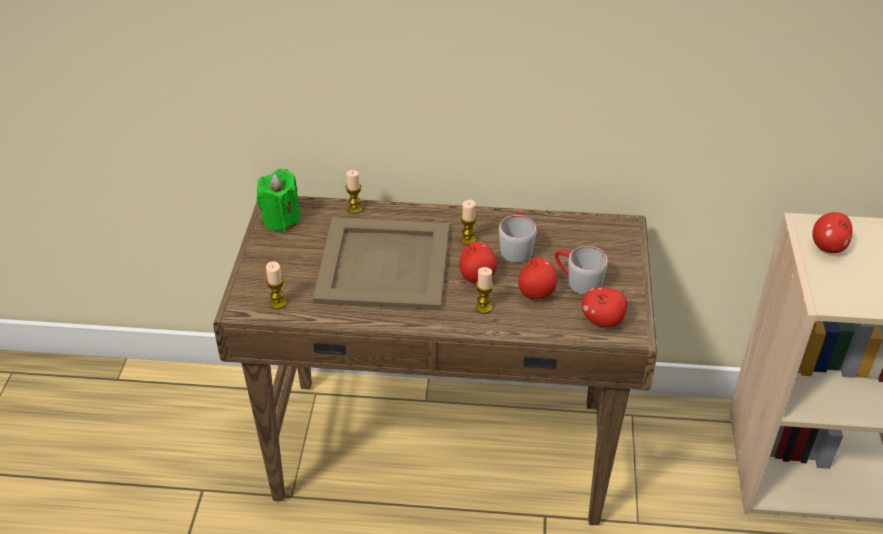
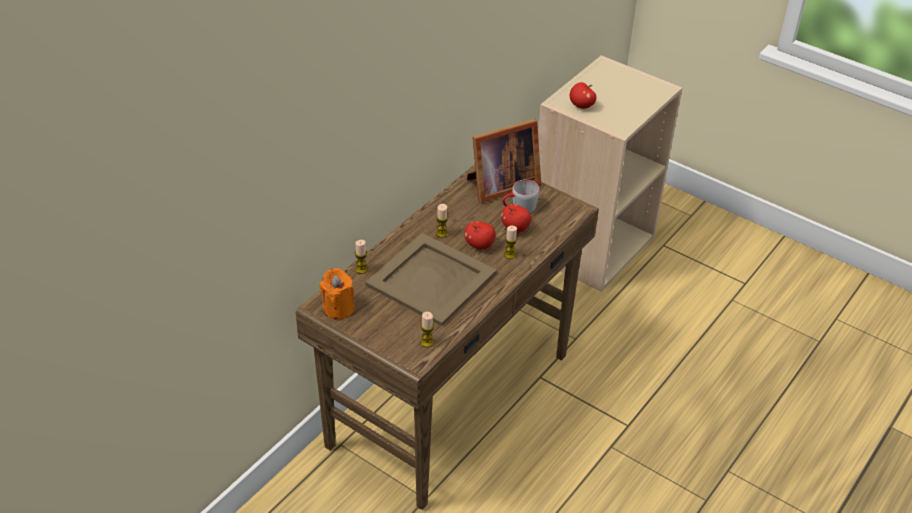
camera: 60 degrees left, 0 degrees up
green candle [257,169,301,231] -> orange candle [319,268,355,320]
grey mug [499,211,537,263] -> none
apple [582,287,627,327] -> none
none -> picture frame [467,119,541,203]

